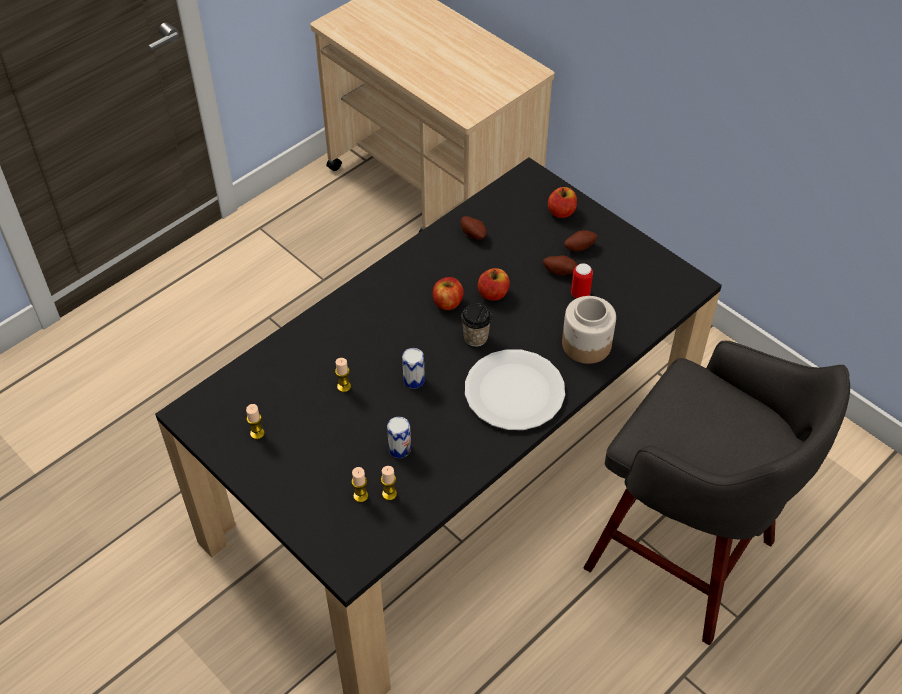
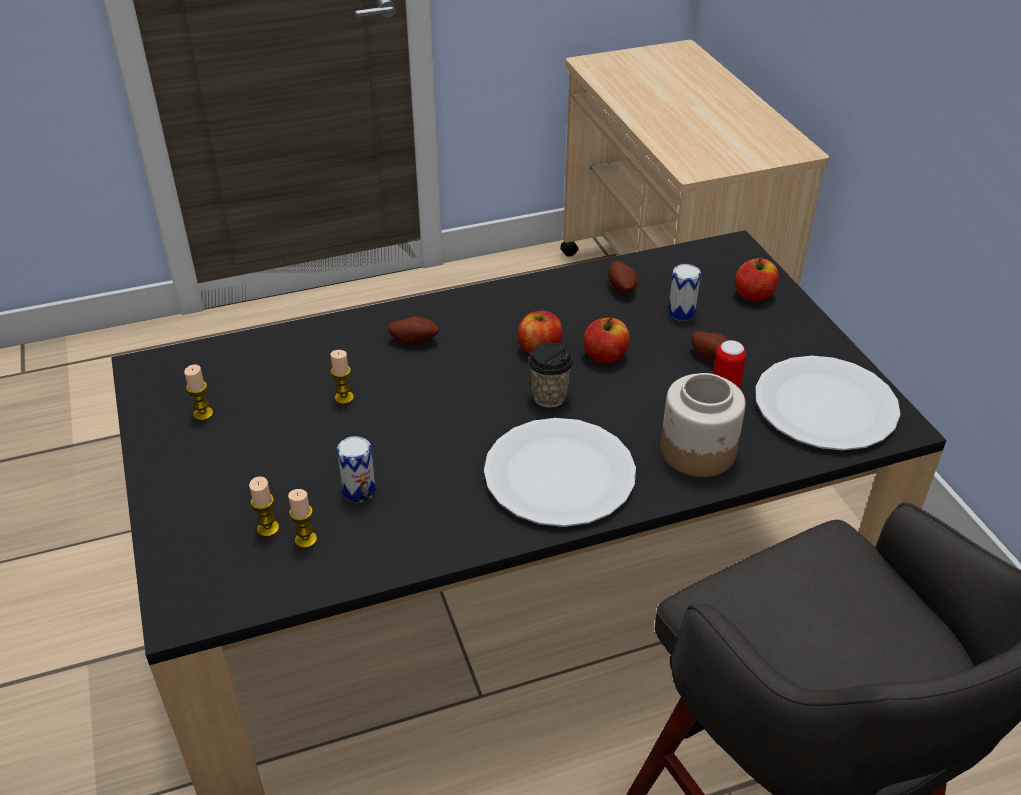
camera: 25 degrees right, 10 degrees down
can [402,348,425,389] -> can moved to [668,264,701,321]
potato [564,230,597,251] -> potato moved to [388,316,439,344]
none -> white plate [755,356,901,451]

